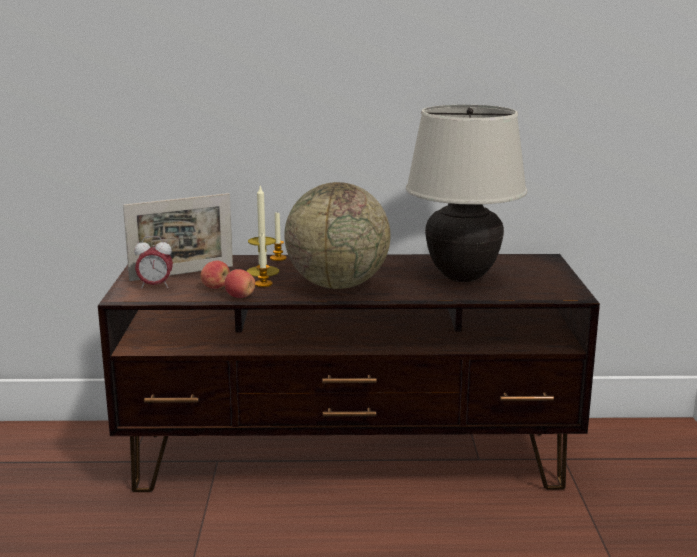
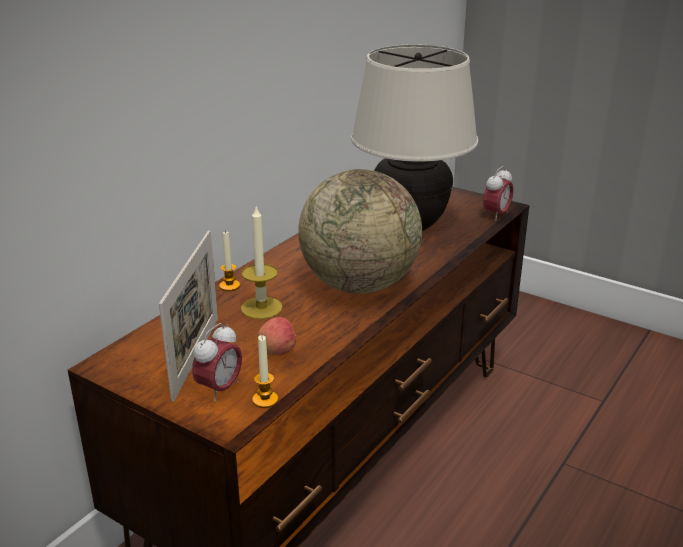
camera: 55 degrees left, 10 degrees up
apple [225,269,255,298] -> none
candle [255,234,273,287] -> candle moved to [252,335,278,408]
none -> alarm clock [483,166,514,221]

